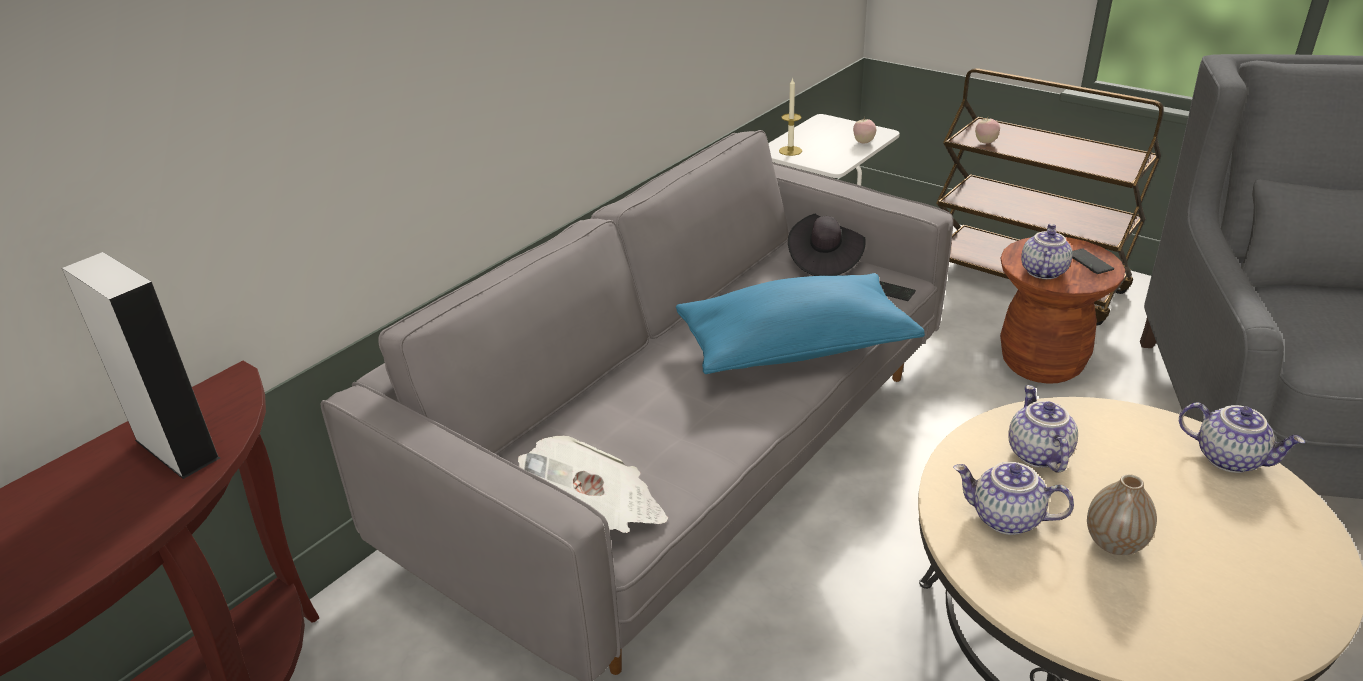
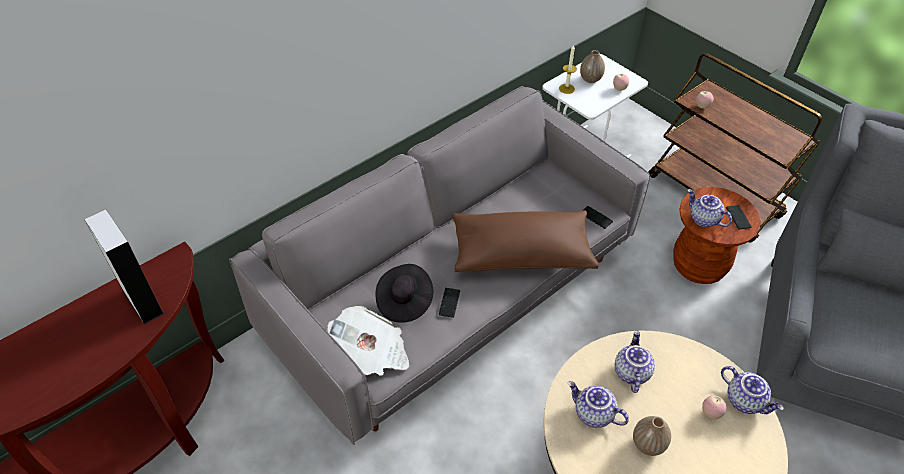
camera: 10 degrees right, 15 degrees up
blue pillow [676,273,925,374] -> brown pillow [452,210,598,272]
black hat [788,214,866,276] -> black hat moved to [375,264,433,323]
teapot [1021,224,1072,279] -> teapot turned 75 degrees counterclockwise [688,189,732,227]
none -> phone [439,288,460,318]
none -> vase [580,50,605,83]
none -> apple [702,395,727,420]

